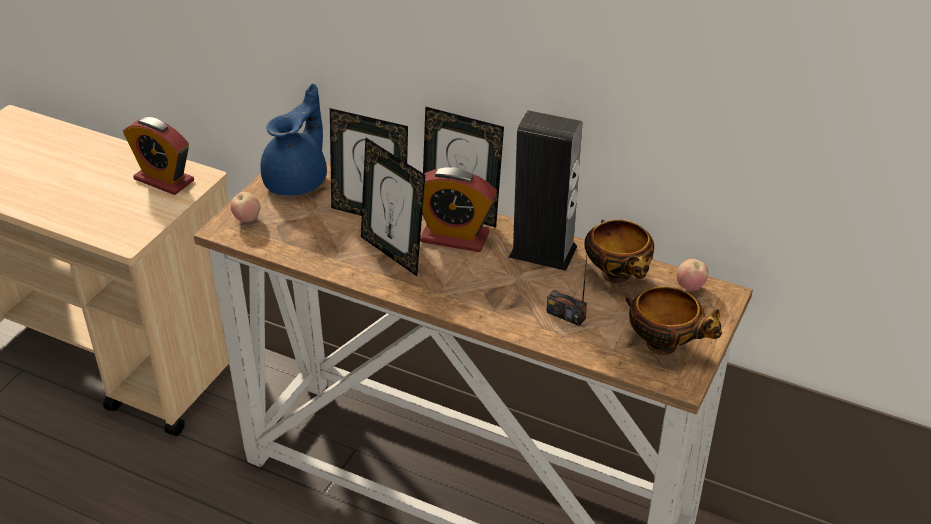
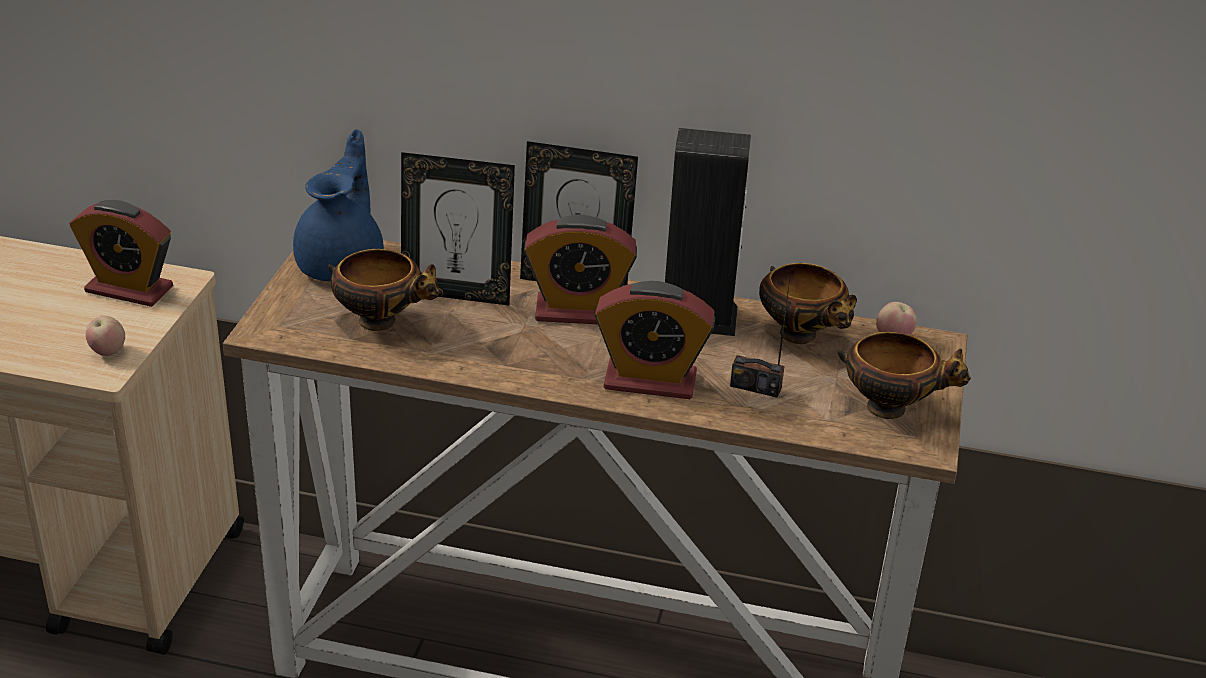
camera: 15 degrees left, 5 degrees down
apple [231,192,260,223] -> apple moved to [85,316,125,356]
picture frame [361,137,425,276] -> none
none -> bowl [328,249,440,331]
none -> alarm clock [595,281,715,399]

